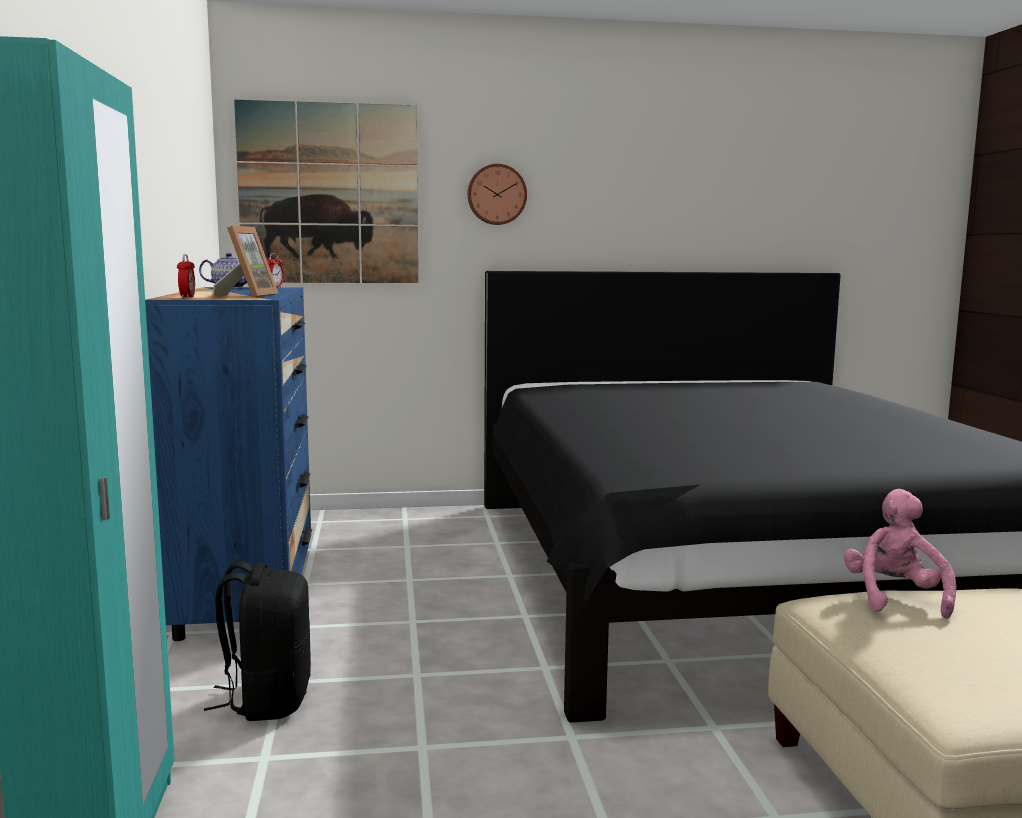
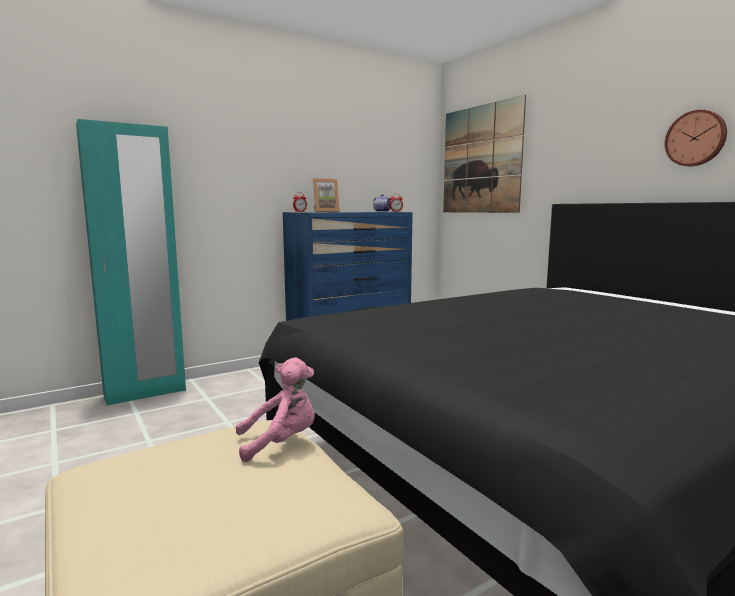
camera: 65 degrees right, 0 degrees up
black backpack [204,561,311,721] -> none
wall clock [467,164,527,225] -> wall clock moved to [665,109,727,166]

